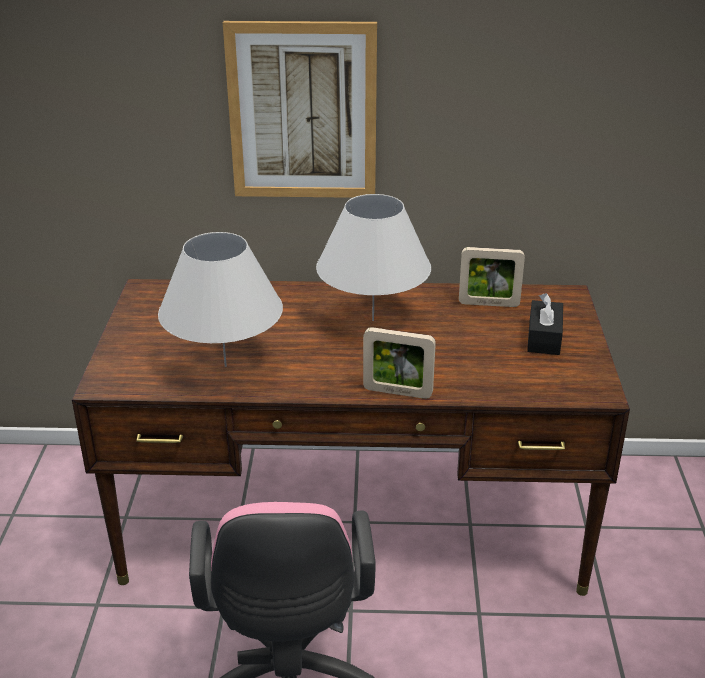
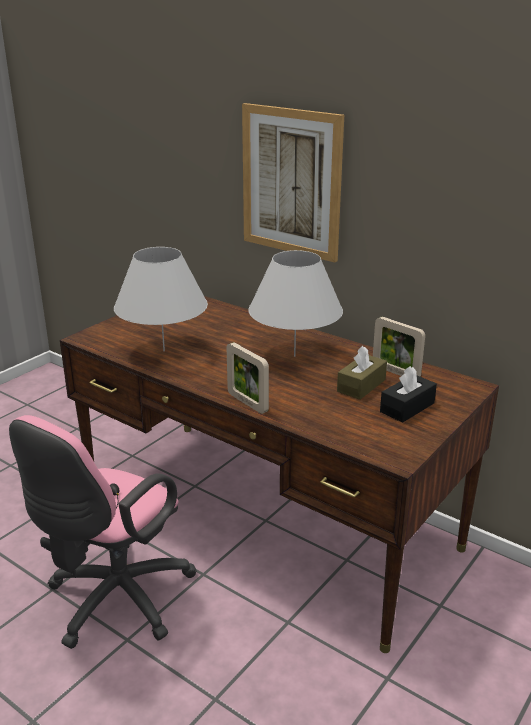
camera: 35 degrees right, 5 degrees down
none -> brown tissue box [337,346,387,400]

